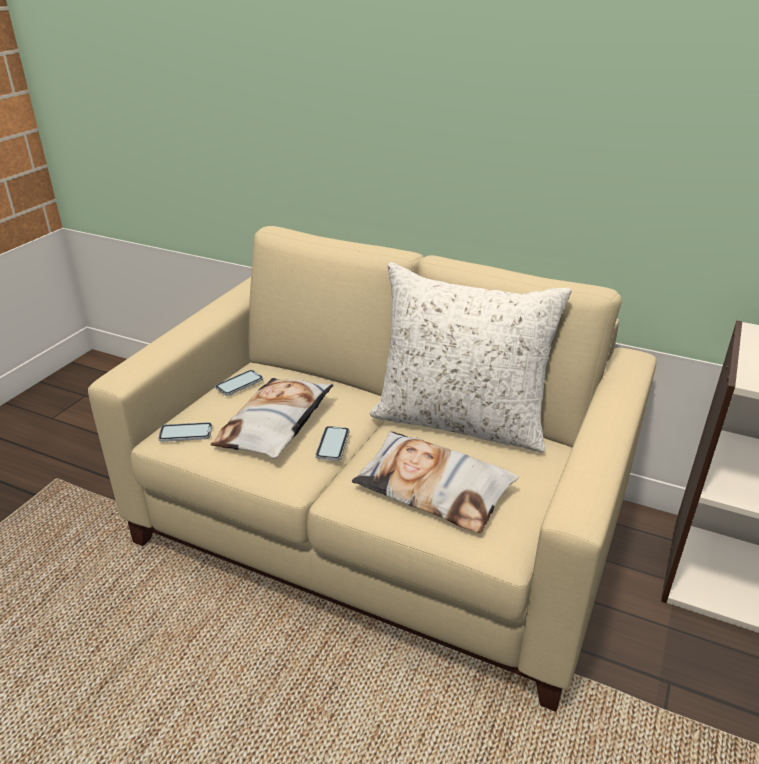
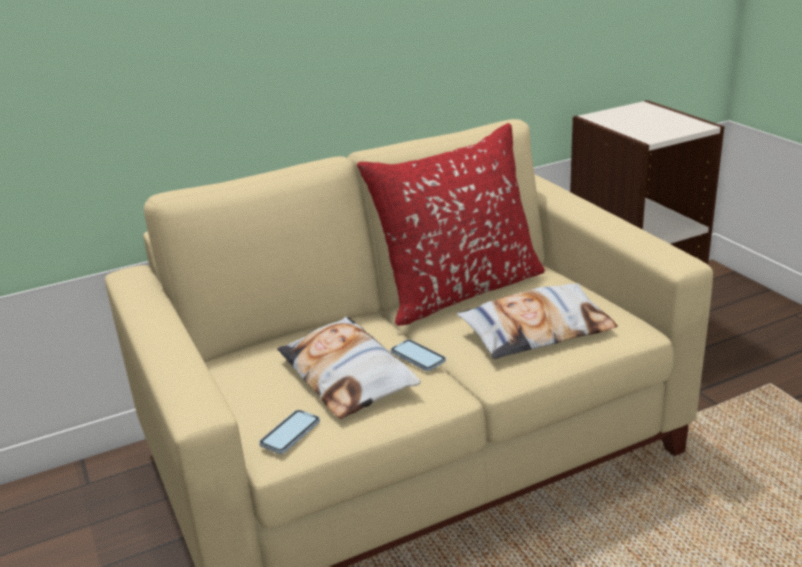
camera: 50 degrees left, 5 degrees down
phone [215,370,263,396] -> none
white pillow [370,262,571,453] -> red pillow [357,123,545,326]

